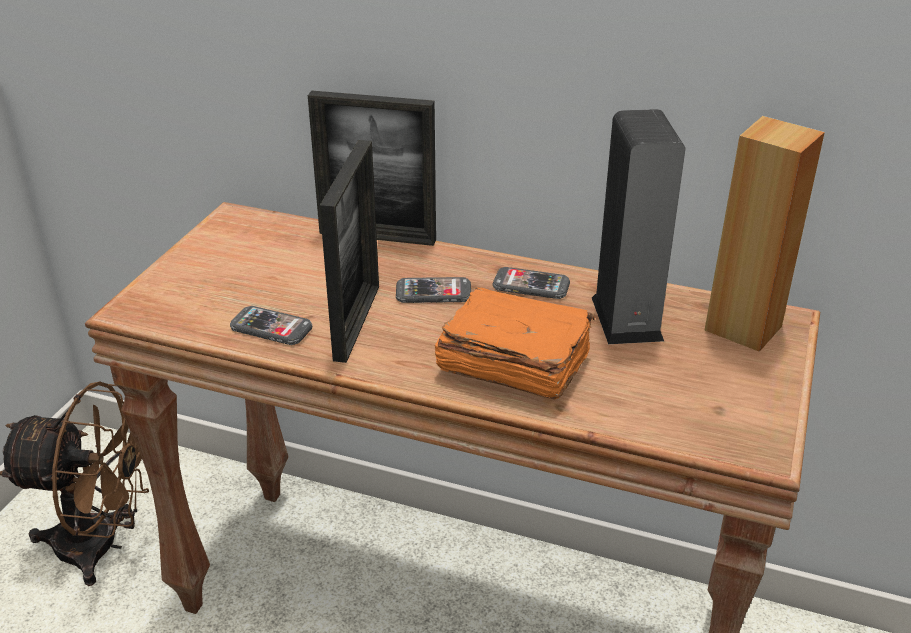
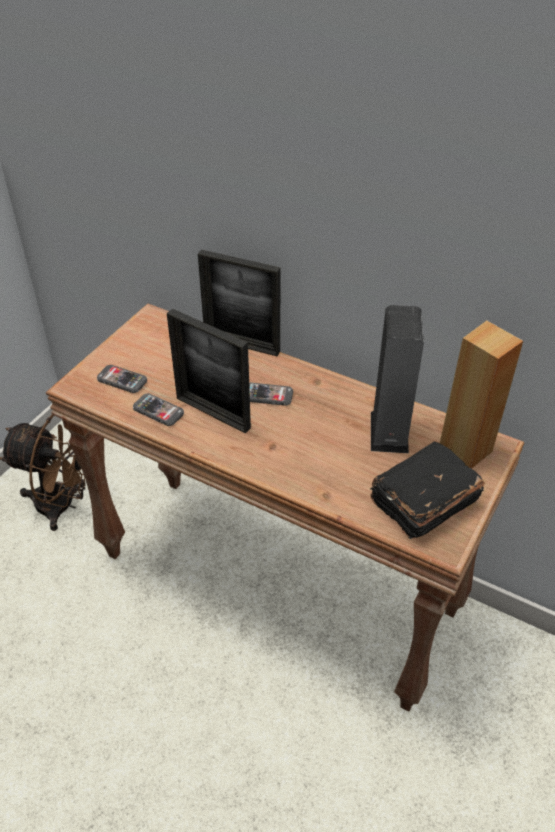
camera: 10 degrees right, 10 degrees up
picture frame [320,140,379,363] -> picture frame turned 105 degrees clockwise [167,309,251,434]
orange book [435,287,595,399] -> none
phone [493,267,570,299] -> phone moved to [97,365,147,393]
none -> black book [370,441,485,539]

